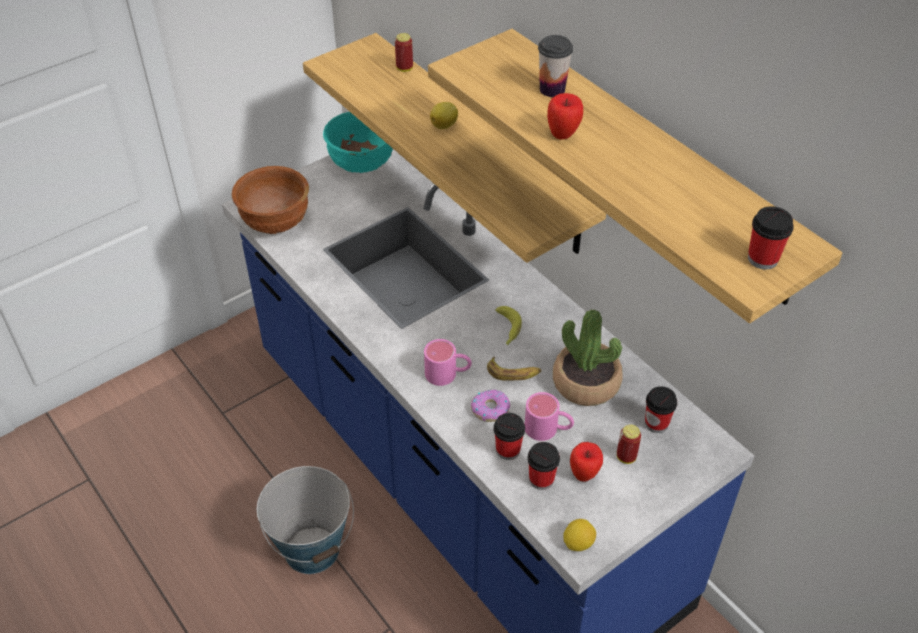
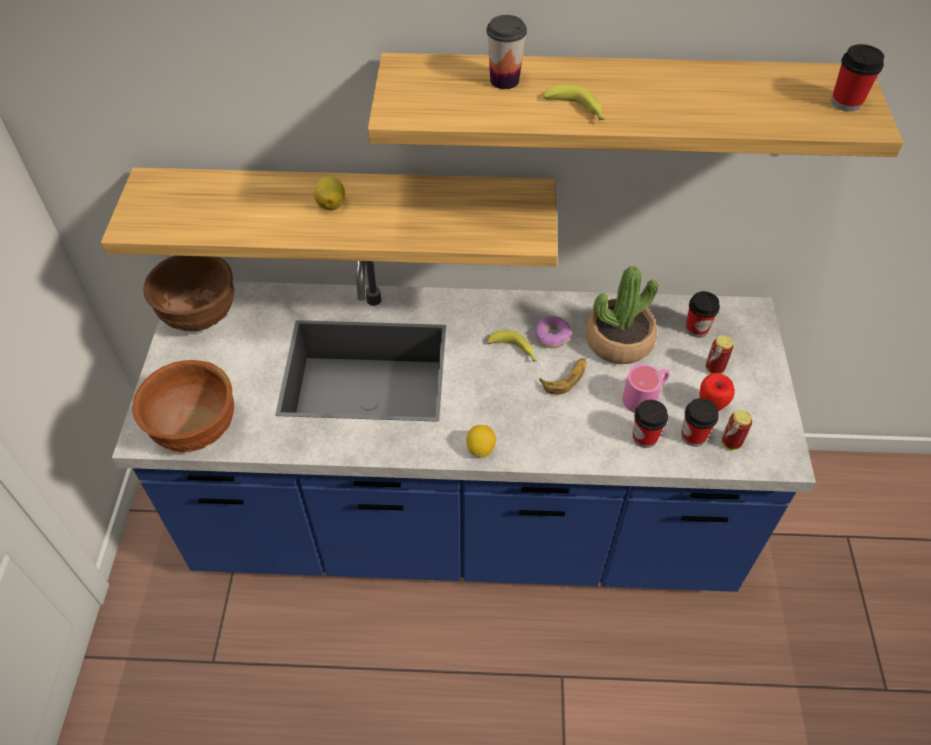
camera: 50 degrees left, 5 degrees up
bucket [257,466,354,574] -> none
turquoise bowl [323,112,393,173] -> brown bowl [143,256,234,331]
can [395,33,413,72] -> can moved to [721,410,752,450]
pink mug [424,339,472,386] -> none
donut [471,390,510,422] -> donut moved to [534,316,572,348]
apple [547,93,583,140] -> banana [544,84,605,120]
lemon [563,519,596,551] -> lemon moved to [466,425,496,457]

